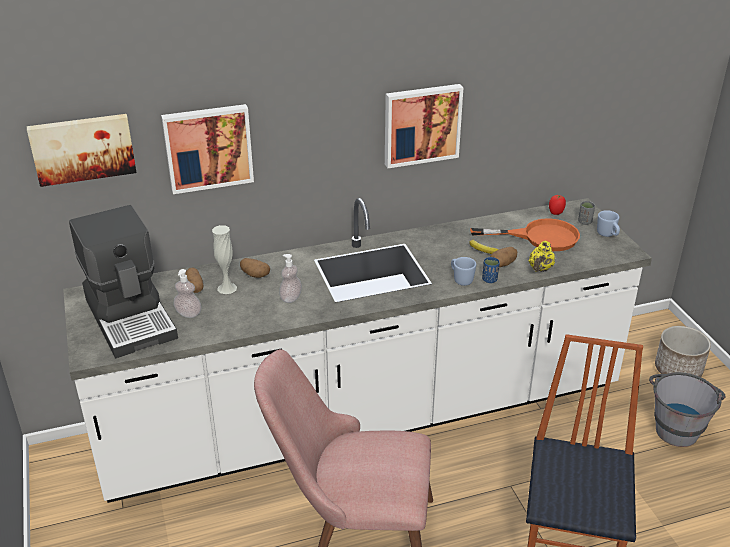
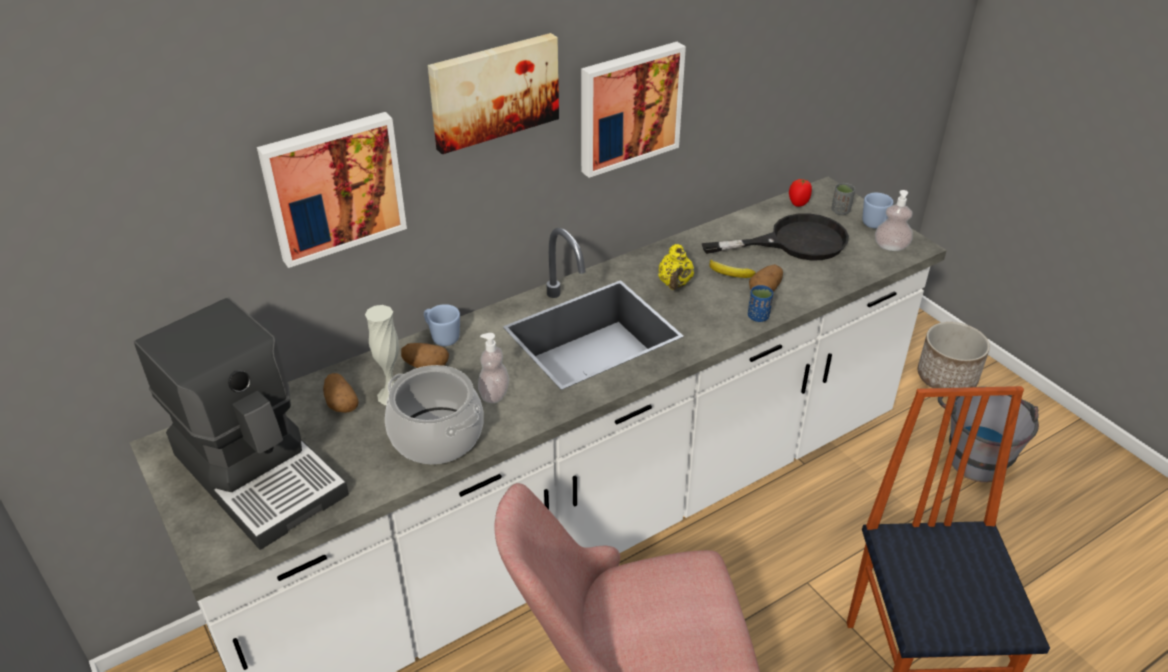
camera: 15 degrees left, 5 degrees up
picture [27,114,137,187] -> picture moved to [428,33,559,154]
soap dispenser [173,269,201,318] -> soap dispenser moved to [875,190,913,251]
blue mug [451,257,476,286] -> blue mug moved to [424,304,460,346]
orange frying pan [470,218,580,251] -> black frying pan [702,213,849,260]
yellow teapot [529,241,555,272] -> yellow teapot moved to [658,244,694,290]
none -> cooking pot [385,365,484,464]

